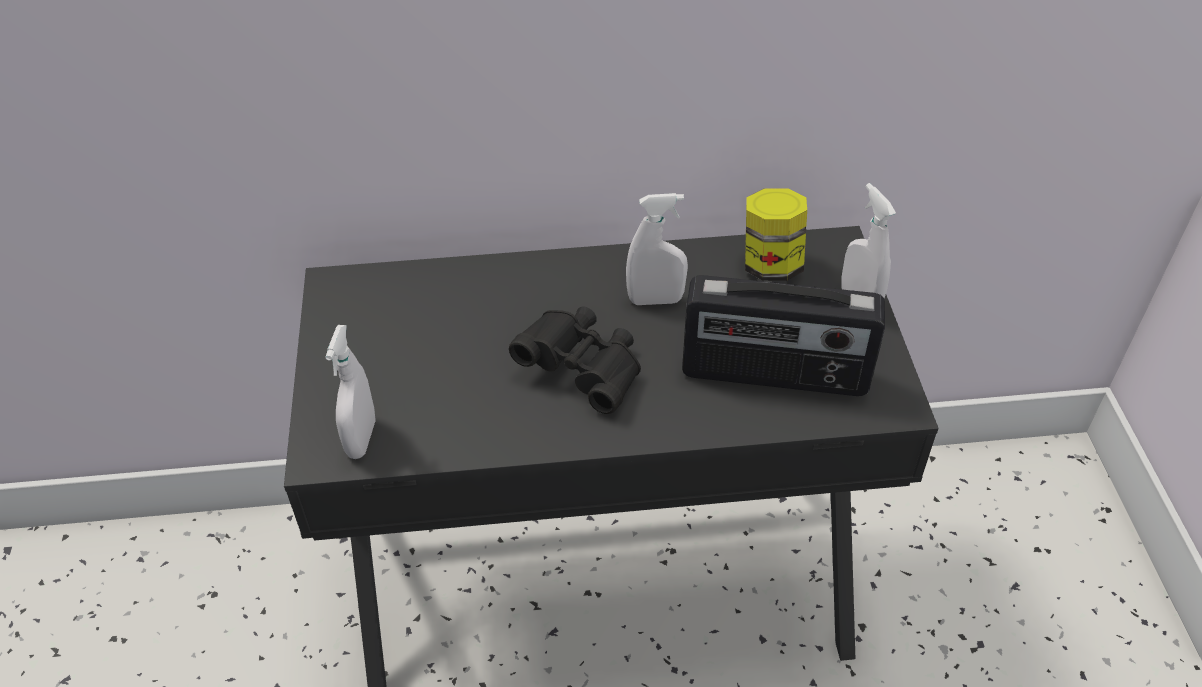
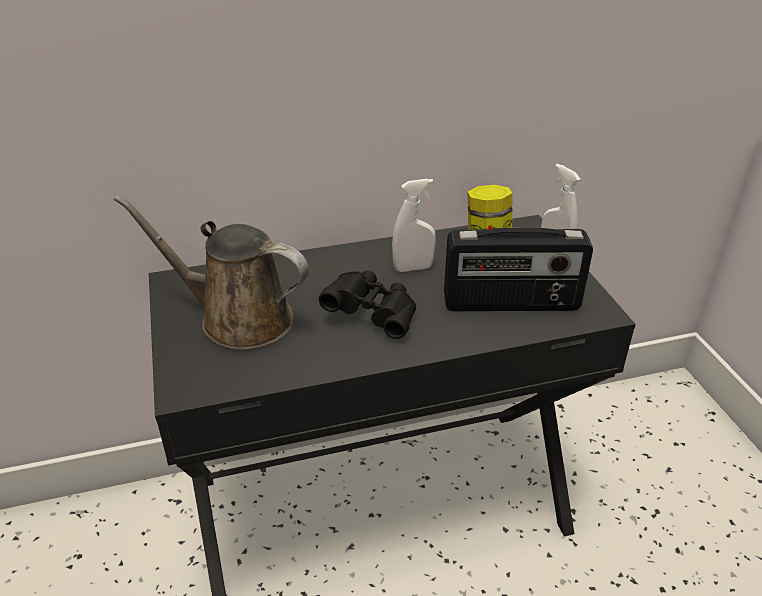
camera: 10 degrees left, 10 degrees down
white spray bottle [326,325,375,459] -> none
none -> brown watering can [114,195,309,350]

